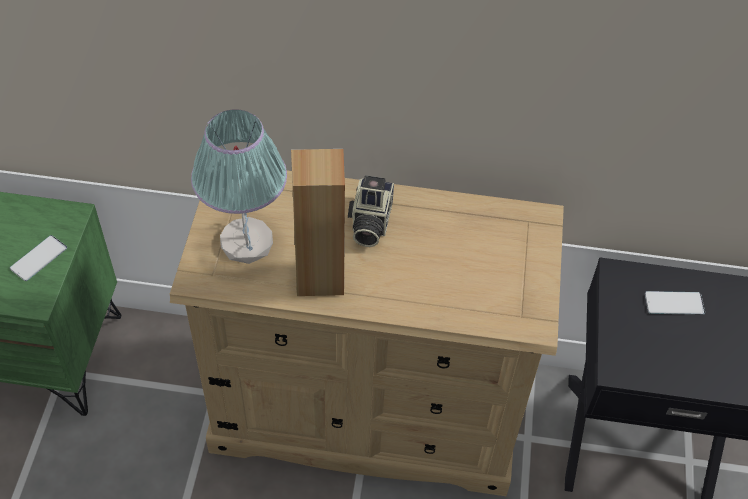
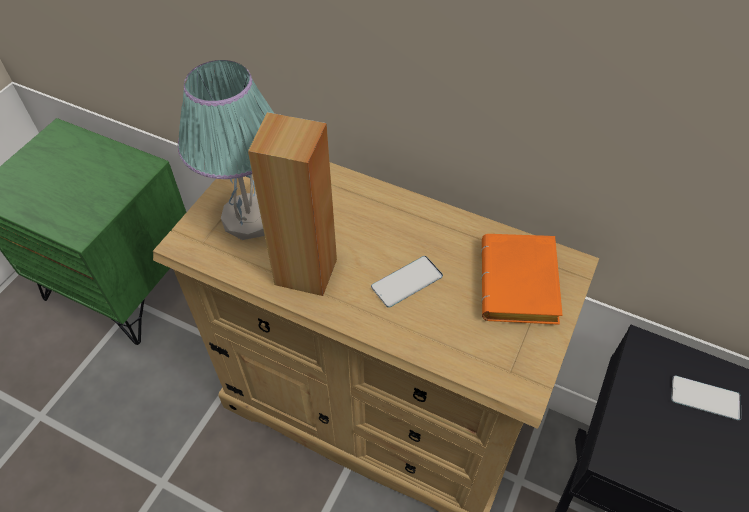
camera: 20 degrees right, 0 degrees up
phone [10,235,67,281] -> phone moved to [371,256,443,308]
camera [348,175,394,247] -> none
none -> orange book [481,234,563,325]

